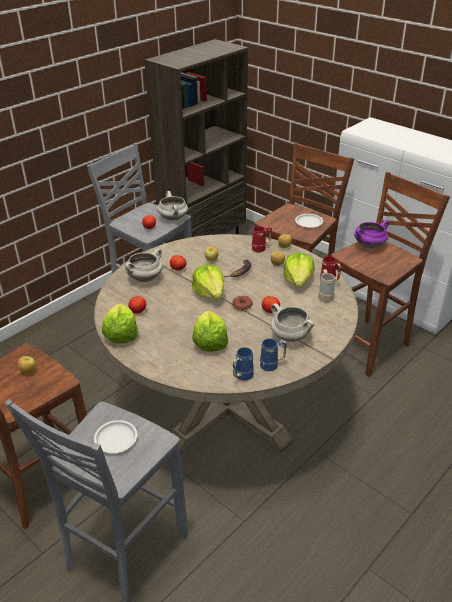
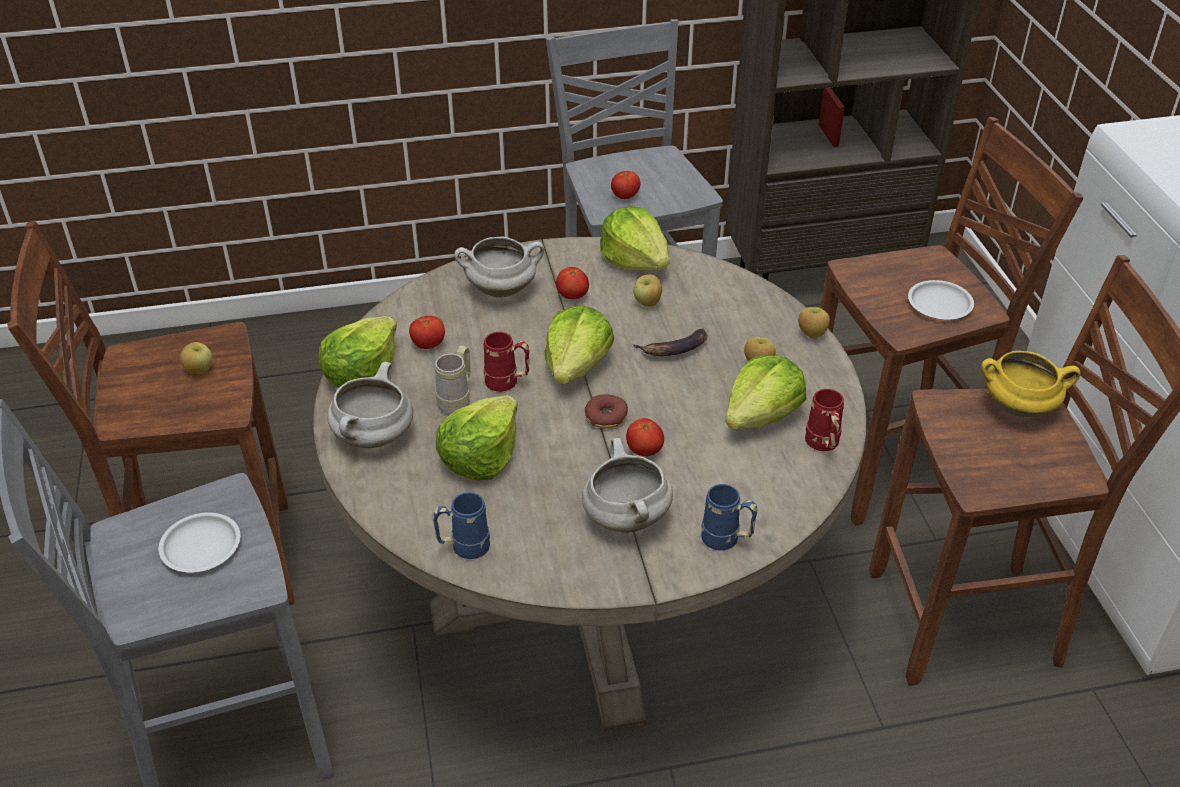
camera: 35 degrees right, 5 degrees up
white cooking pot [157,191,188,221] -> white cooking pot moved to [327,362,413,448]
red mug [252,226,272,252] -> red mug moved to [484,332,530,392]
blue mug [260,338,287,371] -> blue mug moved to [701,484,758,550]
beige mug [318,269,335,303] -> beige mug moved to [435,346,471,414]
purple cooking pot [354,220,389,249] -> yellow cooking pot [981,351,1081,418]
none -> lettuce [600,206,670,271]

